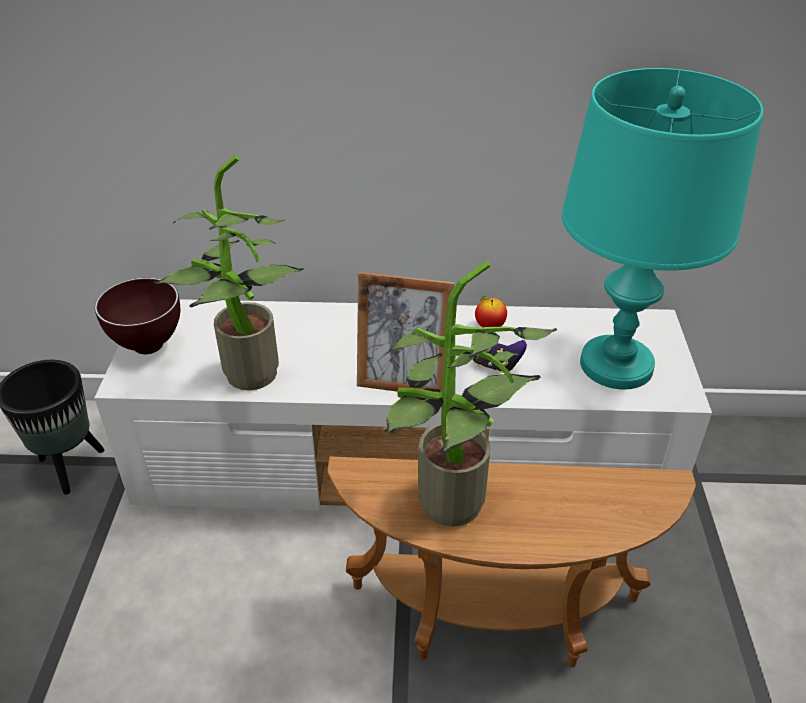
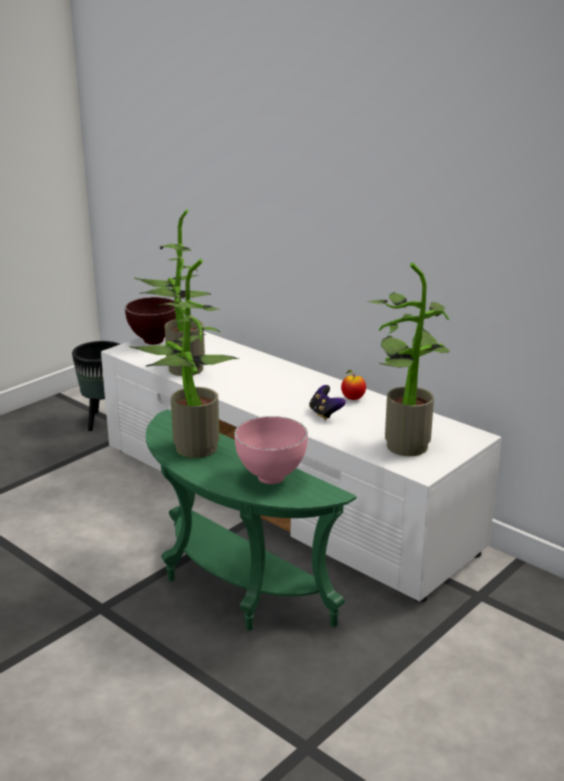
camera: 40 degrees right, 15 degrees down
brown side table [327,456,696,667] -> green side table [146,409,357,631]
picture frame [357,272,455,392] -> none
turquoise table lamp [562,68,763,390] -> potted plant [367,263,450,456]
none -> pink bowl [235,416,308,484]

